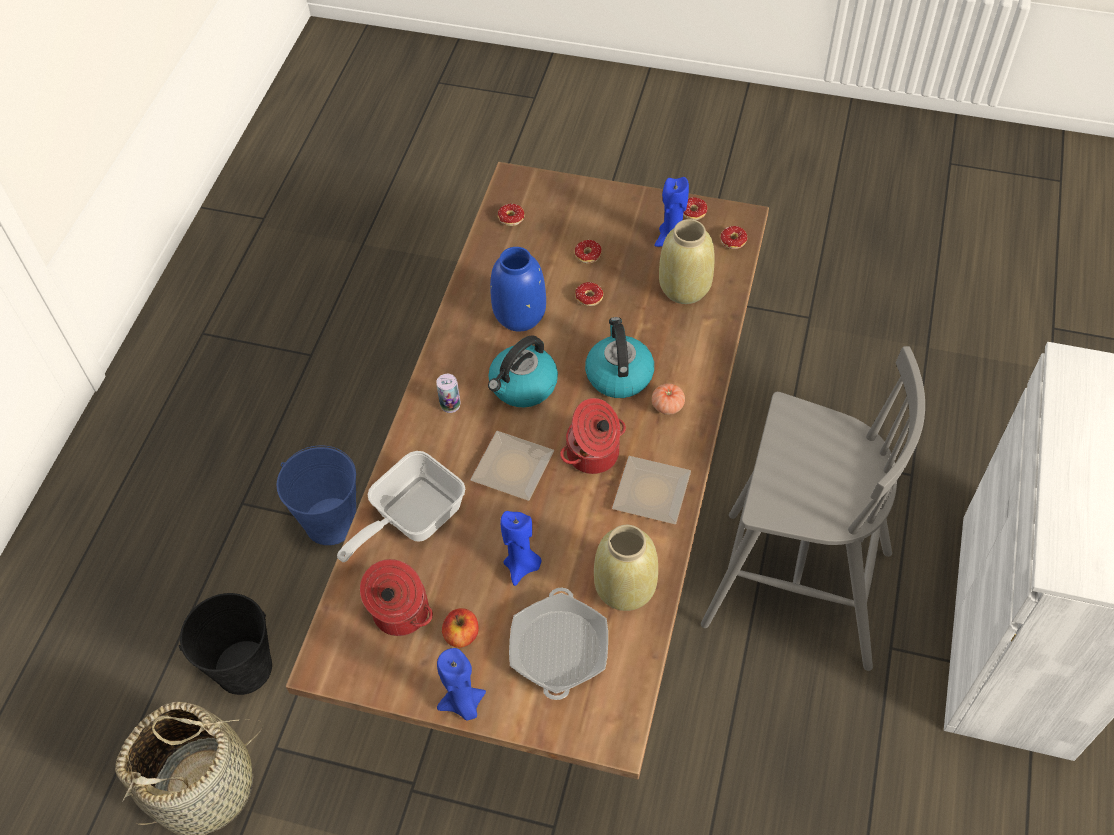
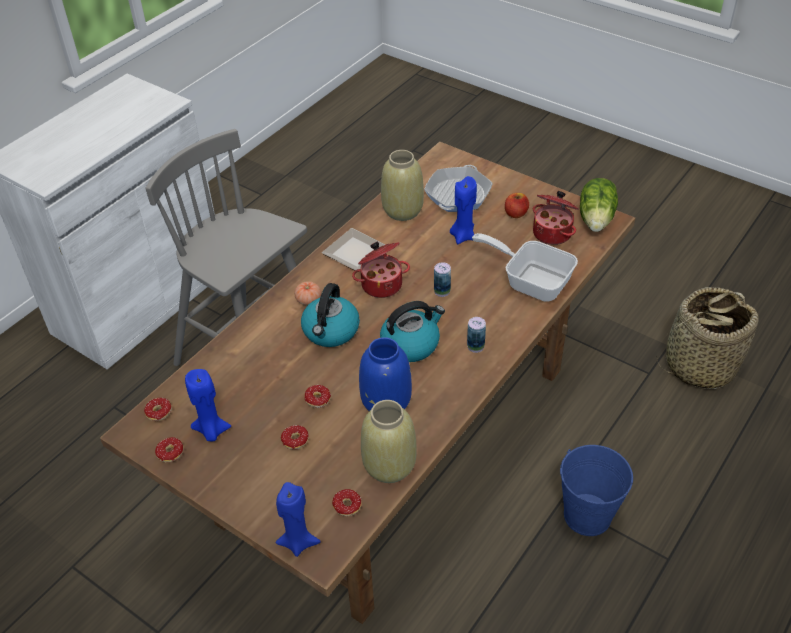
camera: 160 degrees left, 10 degrees down
black bucket [179,593,272,695] -> none
frying pan [337,451,465,562] -> frying pan turned 120 degrees counterclockwise [472,233,578,302]
blue candle [437,648,486,721] -> blue candle moved to [276,482,321,557]
plate [470,431,554,501] -> can [434,262,451,297]
beige vase [659,219,715,304] -> beige vase moved to [361,400,417,483]
none -> lettuce [580,178,618,232]

